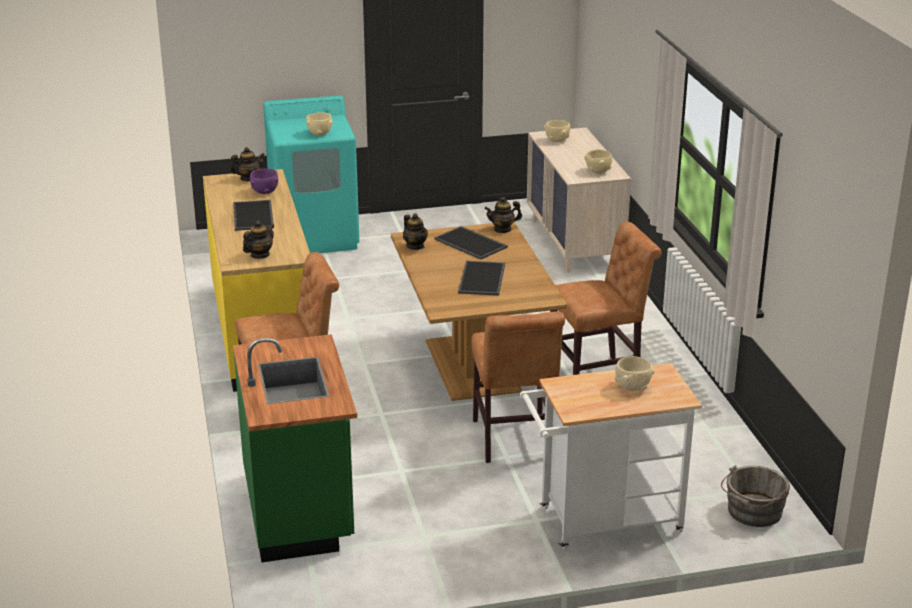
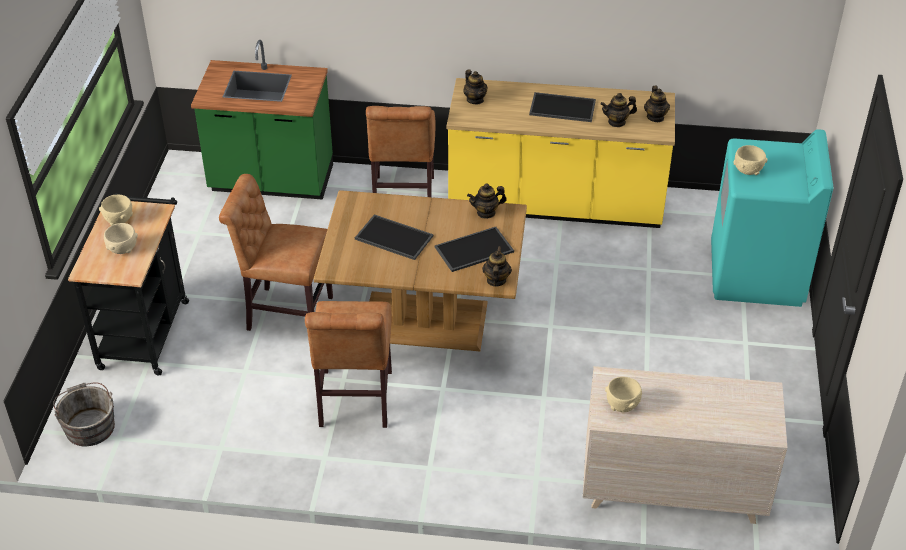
camera: 110 degrees right, 15 degrees up
purple bowl [250,169,278,194] -> teapot [600,93,637,127]
white cart [520,363,702,550] -> black cart [68,193,189,376]
beige bowl [544,120,570,142] -> beige bowl moved to [99,195,133,226]

